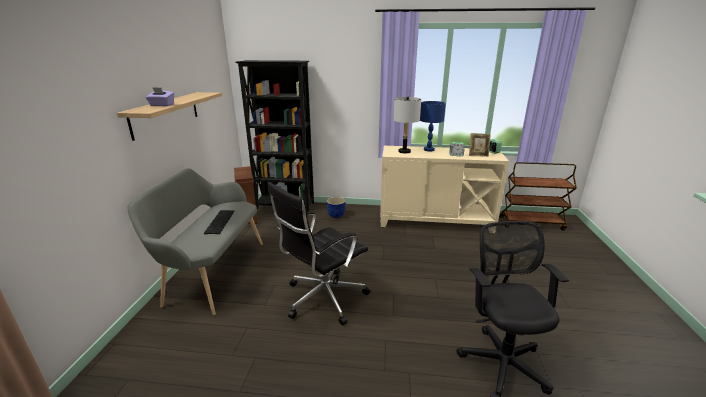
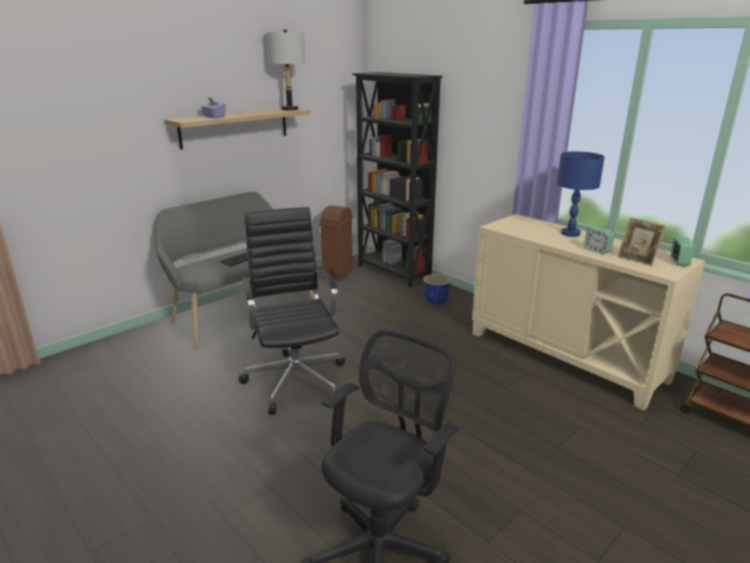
camera: 40 degrees right, 0 degrees up
black office chair [267,182,370,325] -> black office chair turned 75 degrees clockwise [239,207,345,415]
grey table lamp [393,97,421,154] -> grey table lamp moved to [267,29,305,110]

